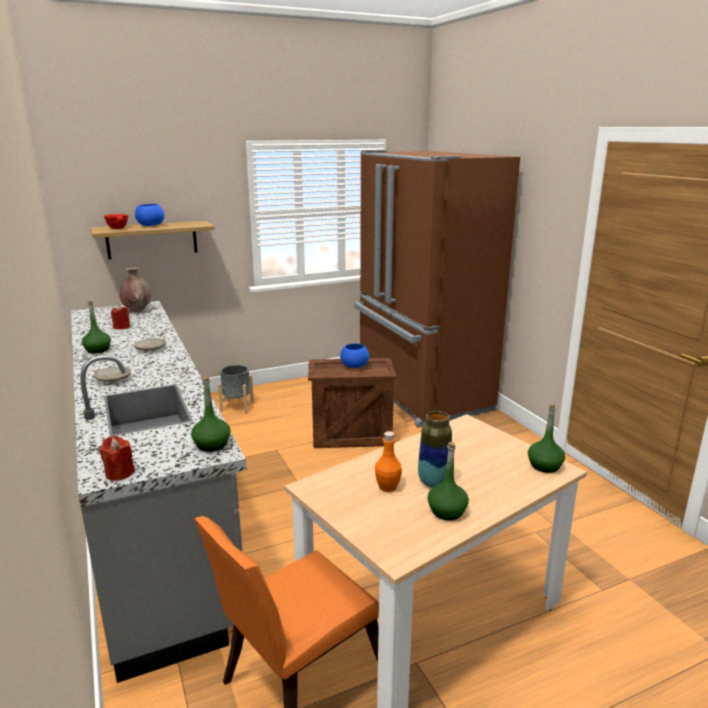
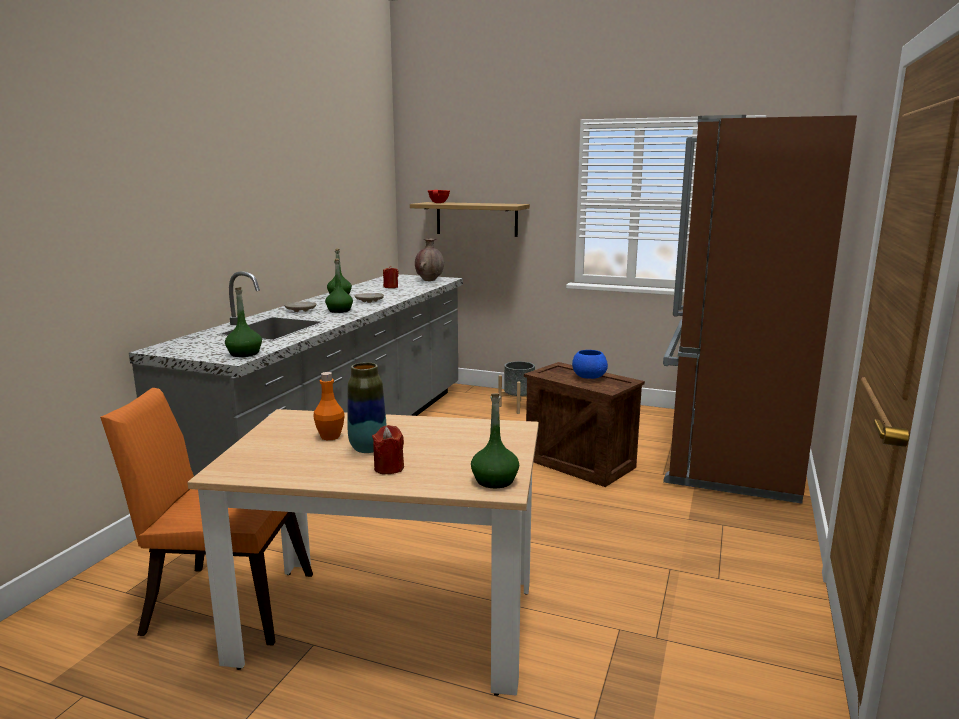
camera: 45 degrees right, 5 degrees down
red candle [99,436,135,481] -> red candle moved to [372,425,404,474]
blue bowl [135,204,165,226] -> none
green bottle [428,442,469,520] -> green bottle moved to [325,259,353,313]

